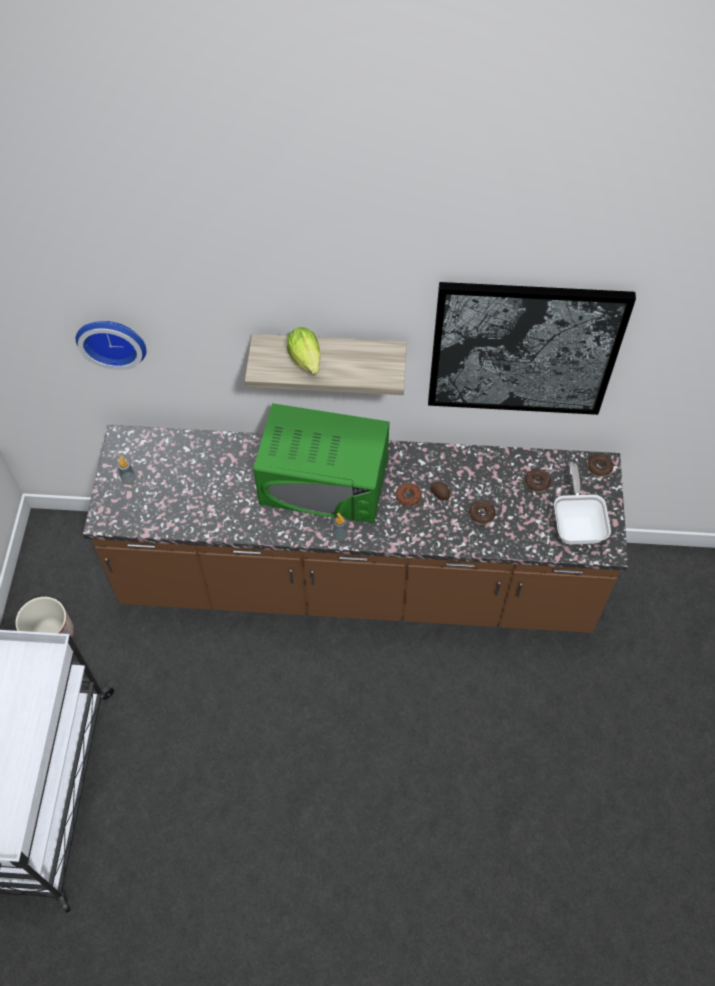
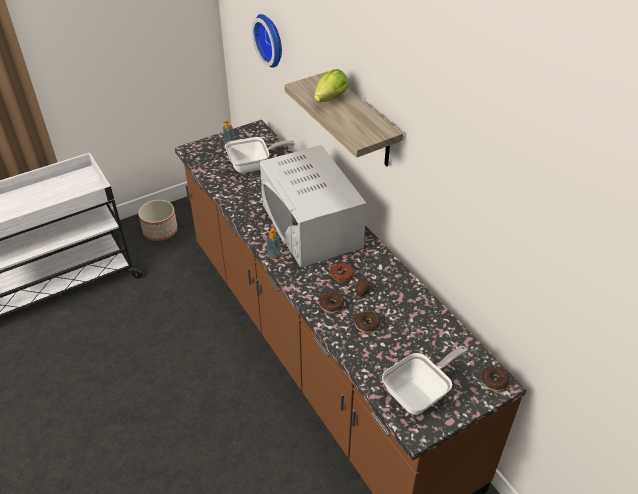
camera: 55 degrees right, 15 degrees down
green microwave [253,403,389,523] -> white microwave [260,145,367,268]
picture [428,282,636,415] -> none
donut [524,469,551,493] -> donut moved to [319,292,344,313]
none -> frying pan [225,137,295,173]

